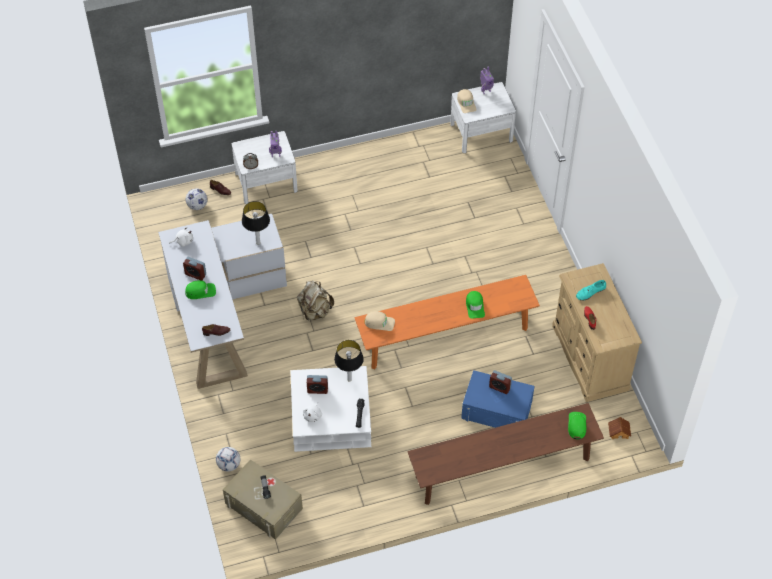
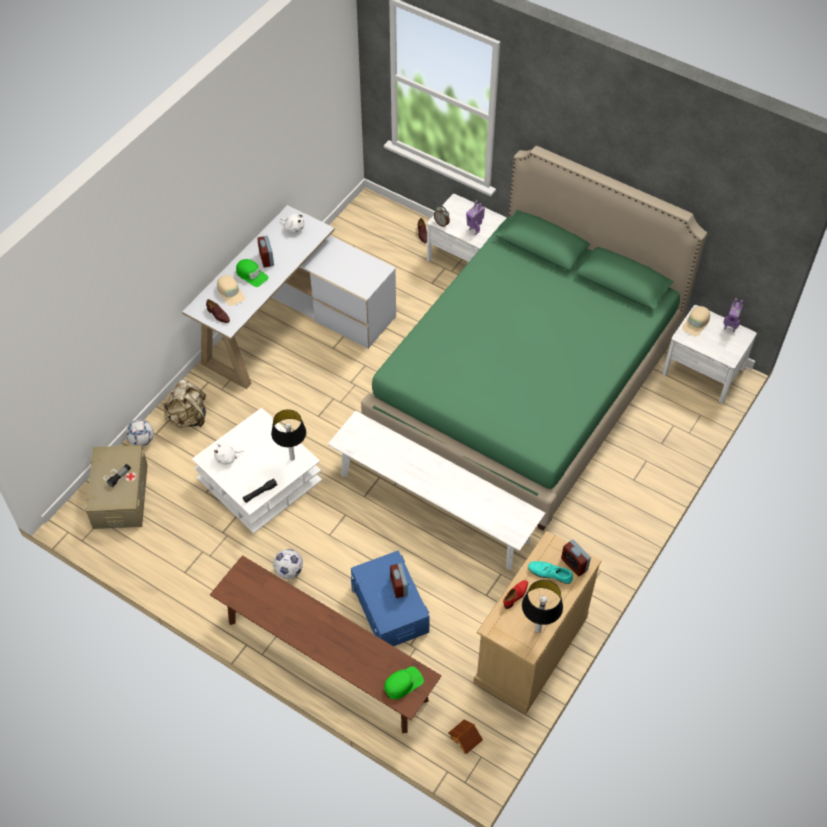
camera: 50 degrees right, 0 degrees up
football [186,188,208,210] -> football moved to [273,549,303,579]
table lamp [242,201,270,245] -> table lamp moved to [522,580,563,633]
beige backpack [297,281,334,321] -> beige backpack moved to [163,379,206,428]
alarm clock [307,375,328,394] -> alarm clock moved to [561,540,591,576]
orange bench [354,275,540,369] -> white bench [328,411,545,570]
beige cap [365,311,395,331] -> beige cap moved to [217,275,245,306]
green cap [466,291,485,319] -> none
none -> green bed [361,146,707,531]

